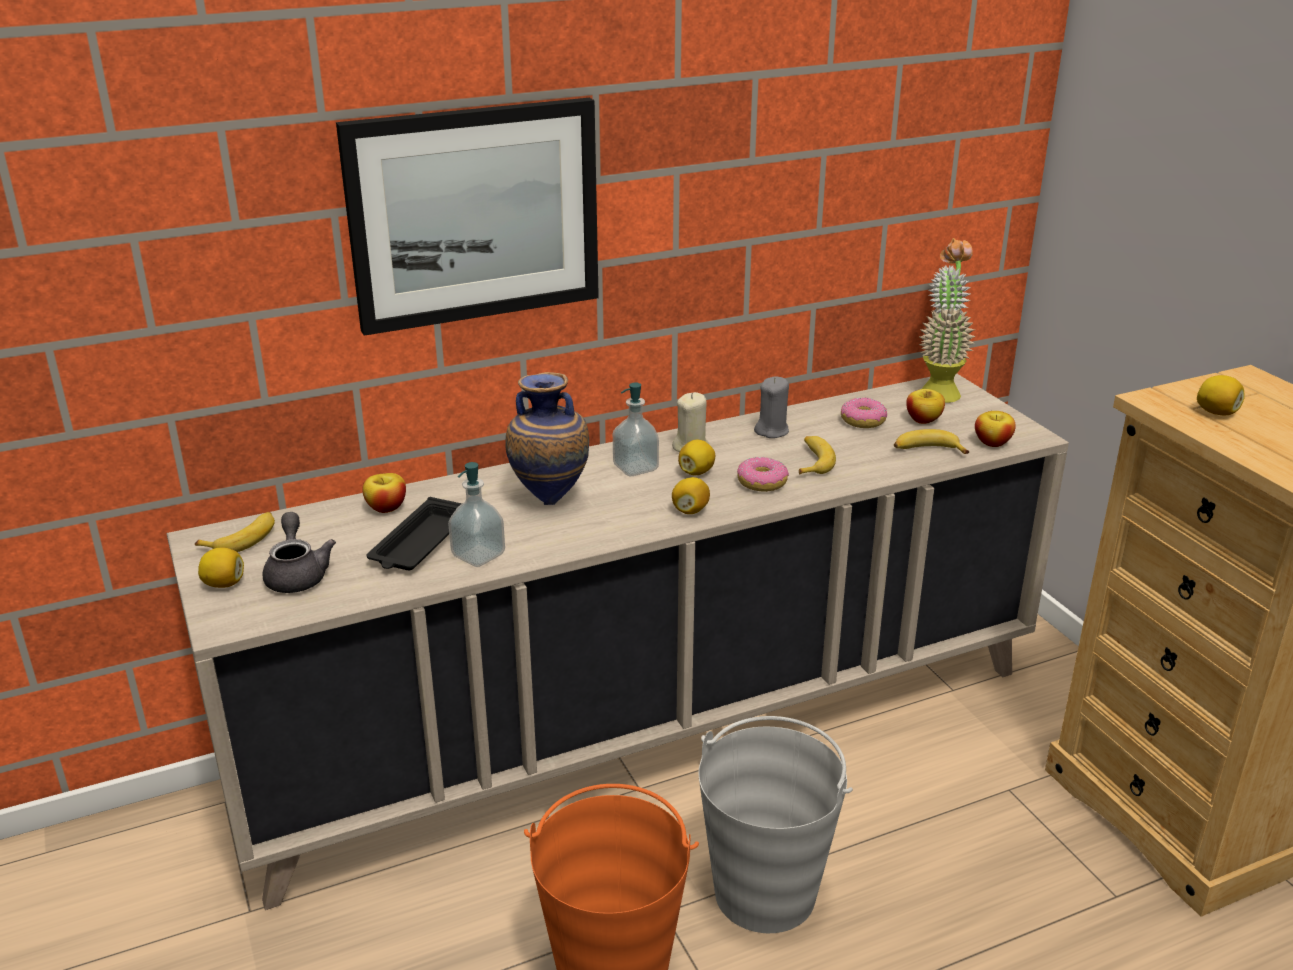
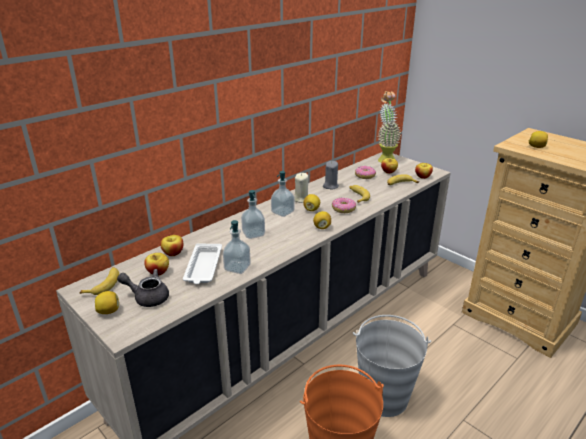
camera: 20 degrees left, 0 degrees up
grey teapot [262,512,336,593] -> grey teapot turned 45 degrees counterclockwise [117,269,169,307]
picture [336,98,599,336] -> none
black tray [367,497,462,570] -> white tray [183,243,222,284]
vase [505,372,589,505] -> soap dispenser [241,190,265,239]
none -> apple [144,253,169,276]

